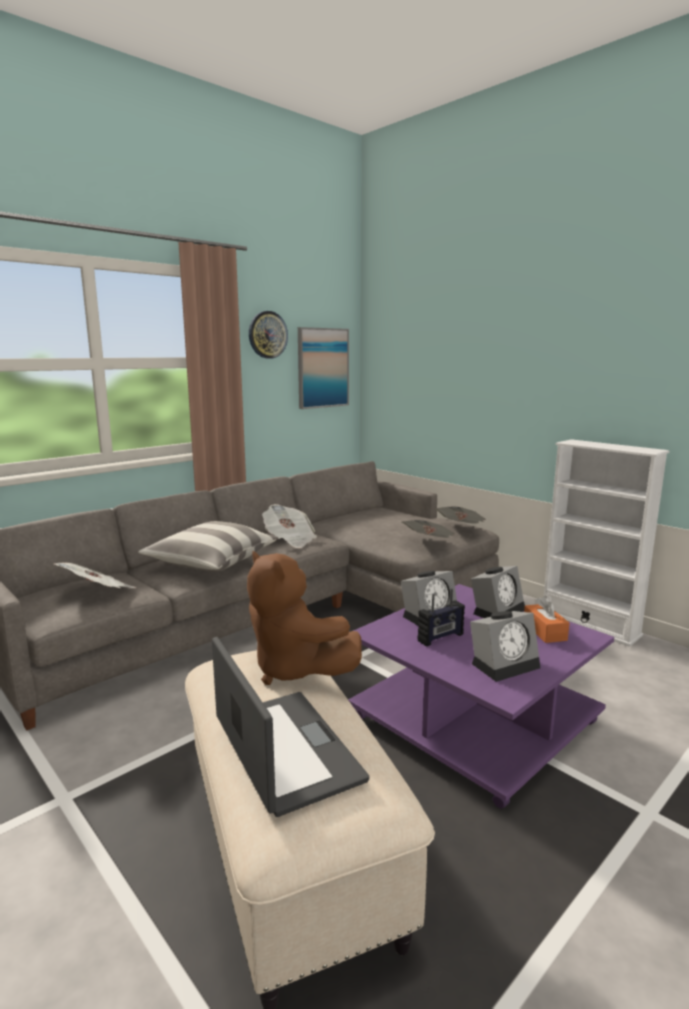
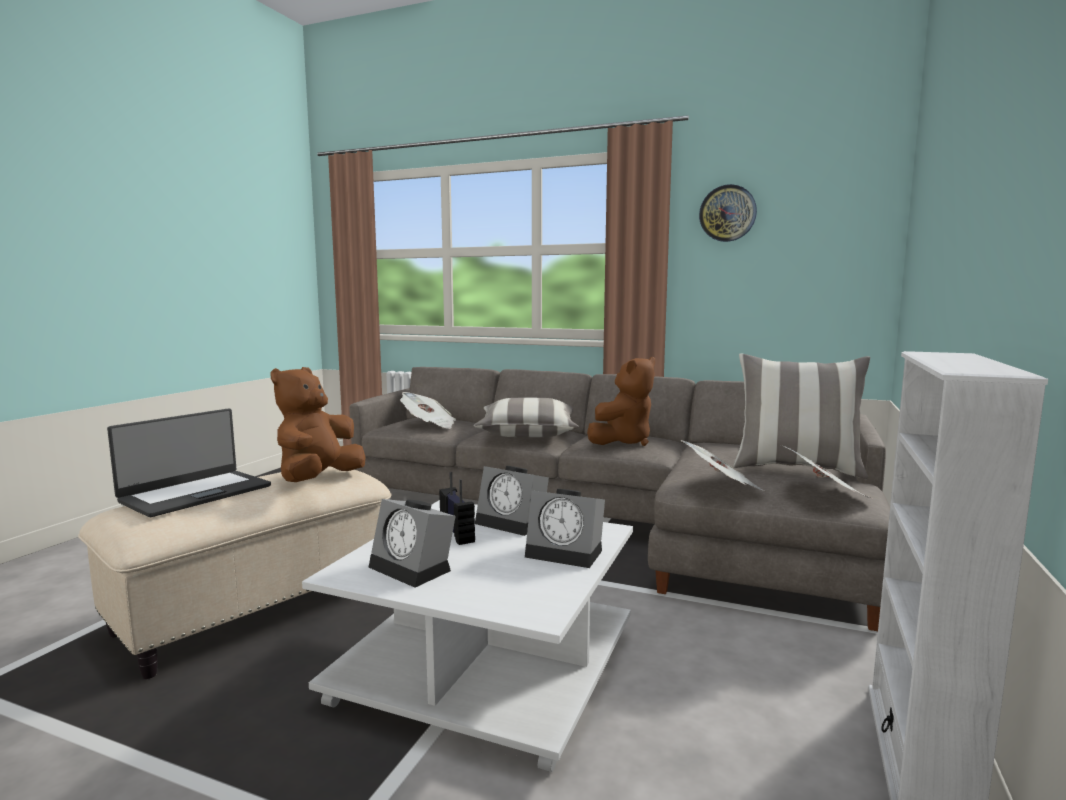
camera: 65 degrees right, 5 degrees down
newspaper [262,504,317,548] -> brown plush toy [587,357,655,446]
picture [298,327,349,409] -> none
purple coffee table [348,584,614,808] -> white coffee table [302,500,633,772]
radio [418,589,465,646] -> radio turned 150 degrees counterclockwise [439,472,475,545]
orange tissue box [524,596,570,643] -> none
none -> pillow [733,354,870,479]

